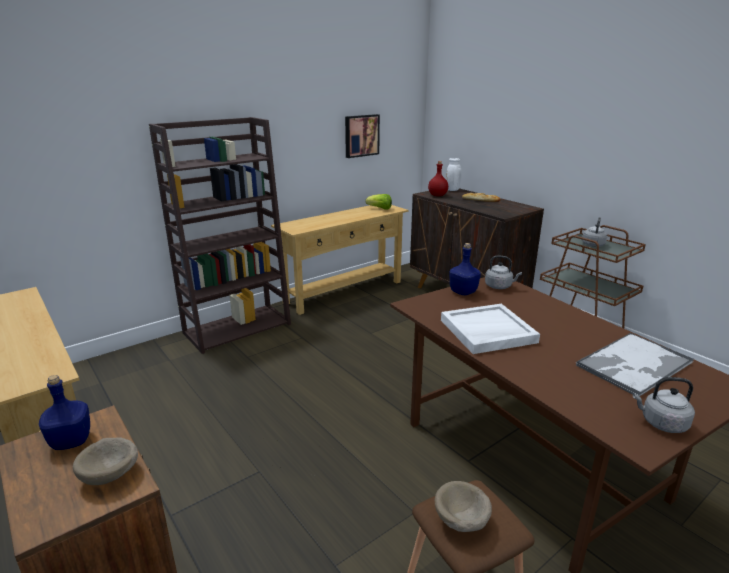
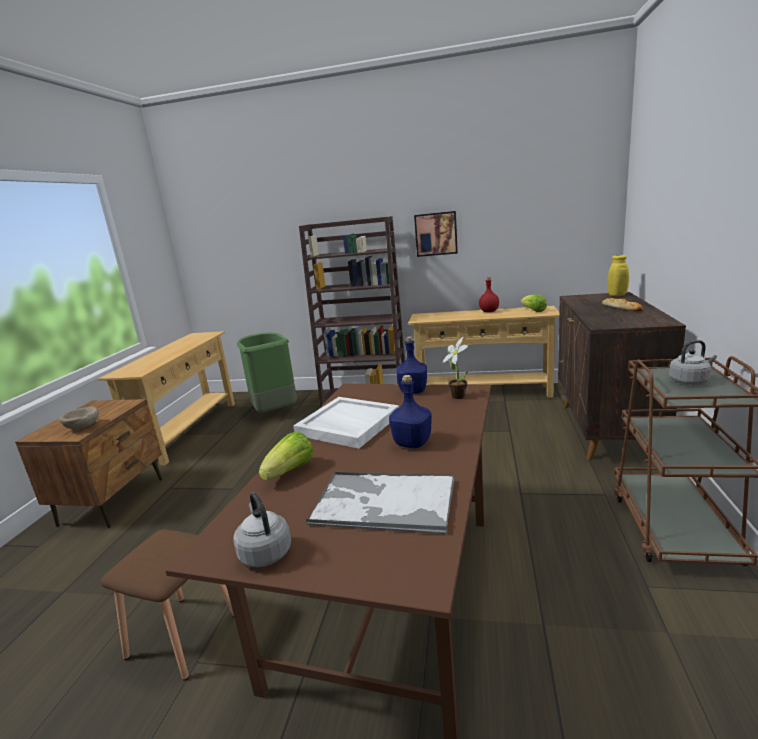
camera: 50 degrees right, 5 degrees down
blue bottle [39,375,90,450] -> blue bottle moved to [389,375,432,448]
picture [345,114,380,158] -> picture moved to [414,211,458,257]
red bottle [428,161,448,196] -> red bottle moved to [479,277,499,312]
beige bowl [435,481,492,532] -> none
white vase [446,158,462,191] -> yellow vase [607,255,629,296]
grey kettle [485,255,522,289] -> potted plant [442,336,469,399]
none -> green trash can [237,332,297,413]
none -> lettuce [259,432,314,481]

